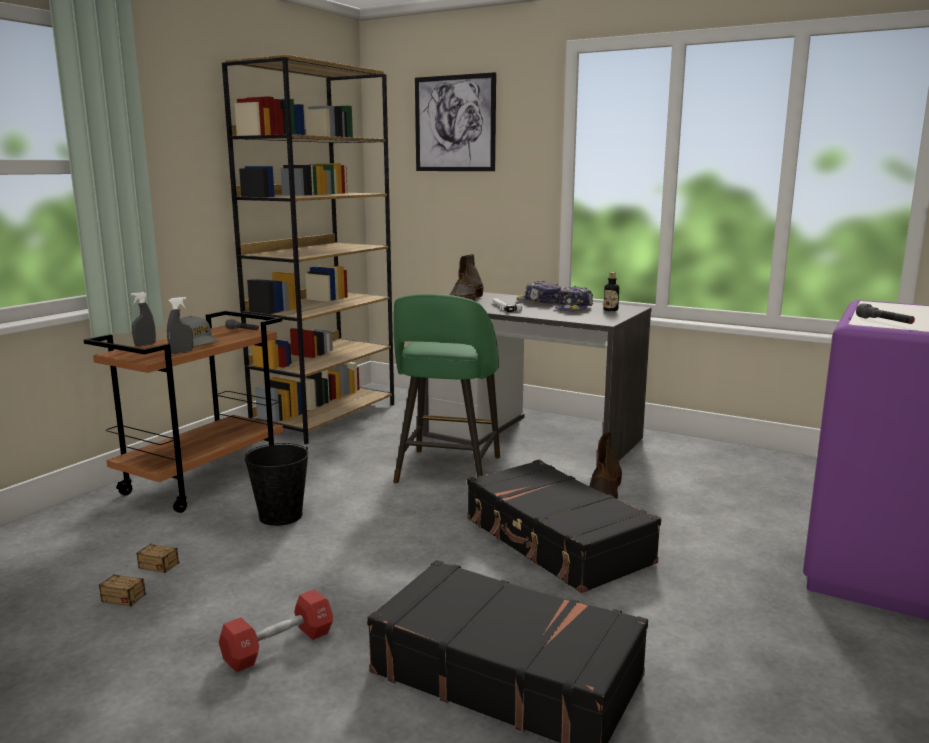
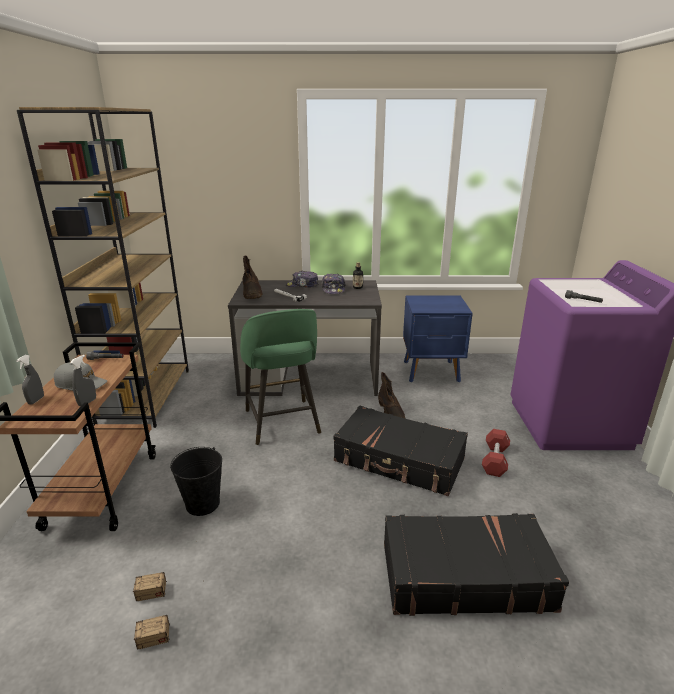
camera: 30 degrees left, 10 degrees up
red dumbbell [219,589,333,672] -> red dumbbell moved to [482,429,510,477]
picture [415,72,496,171] -> none
none -> blue nightstand [403,296,473,382]

